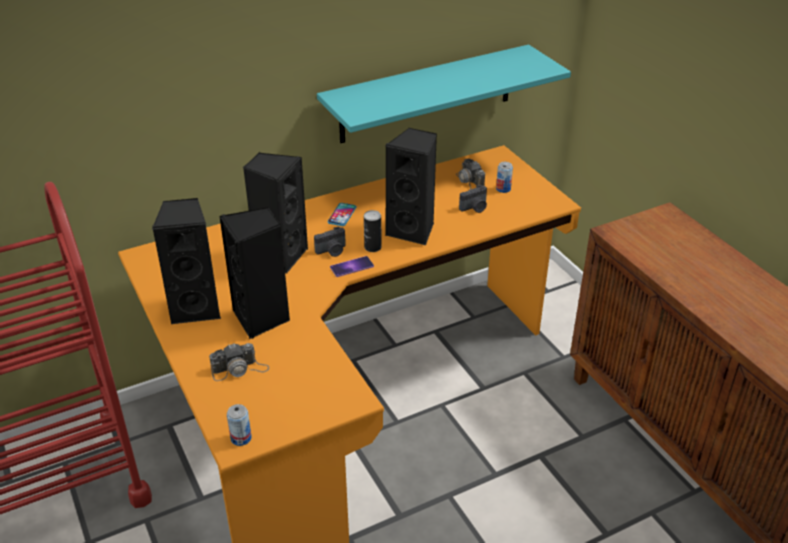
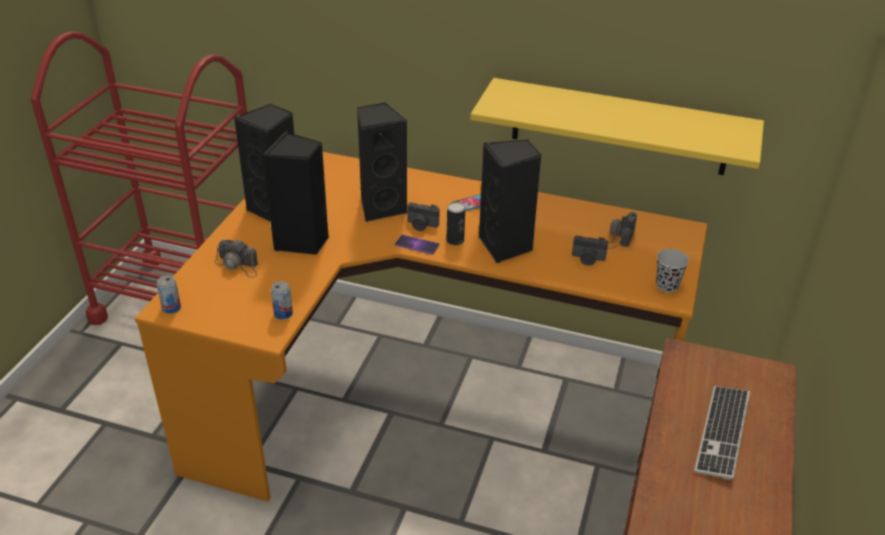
camera: 45 degrees right, 0 degrees up
turquoise shelf [317,45,571,143] -> yellow shelf [470,78,764,175]
can [496,162,513,193] -> can moved to [271,281,293,319]
none -> black cup [656,249,689,292]
none -> keyboard [694,386,750,480]

